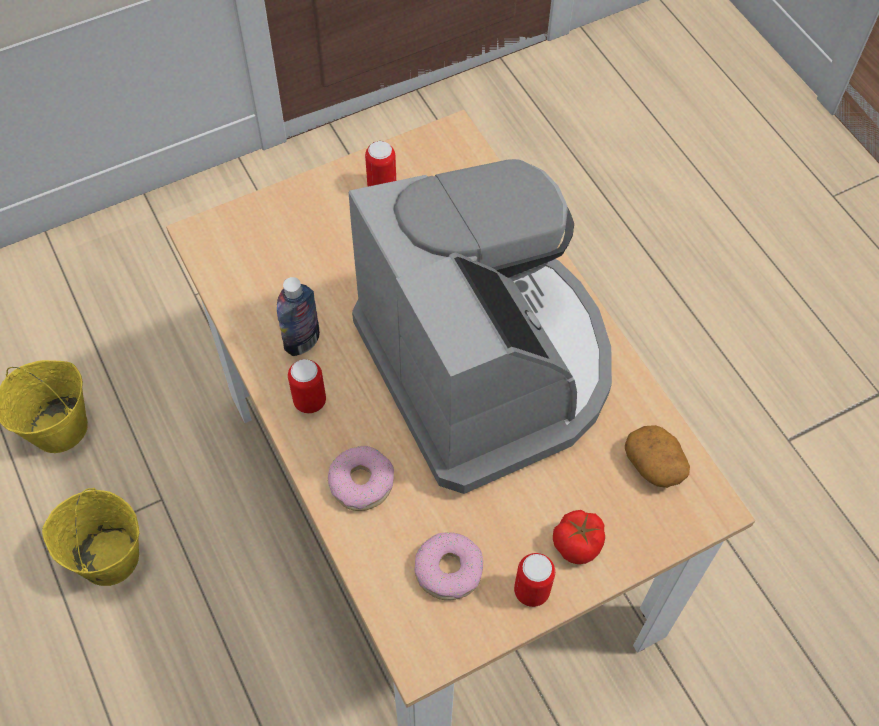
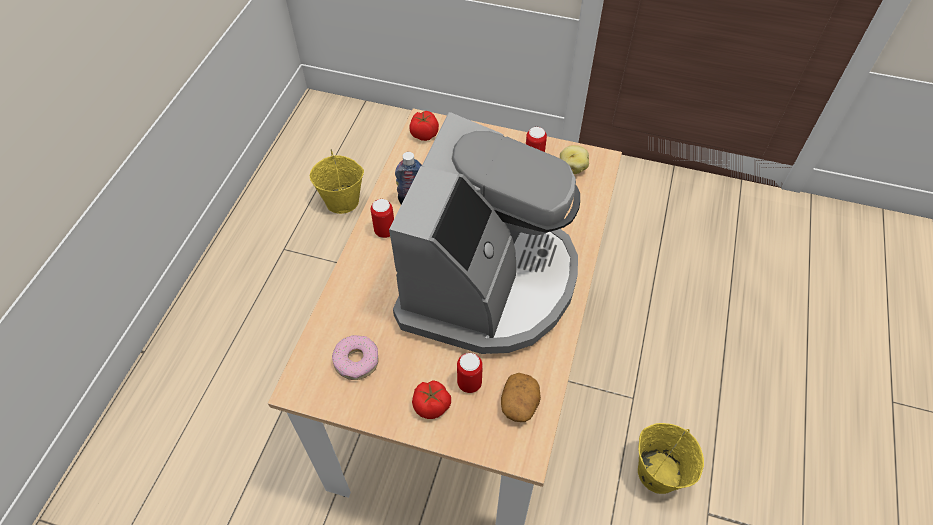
camera: 45 degrees right, 5 degrees down
yellow bucket [42,488,140,586] -> yellow bucket moved to [638,423,704,494]
donut [328,446,394,511] -> none
can [514,553,555,607] -> can moved to [457,353,483,393]
none -> tomato [410,111,439,141]
none -> potato [560,145,589,174]

